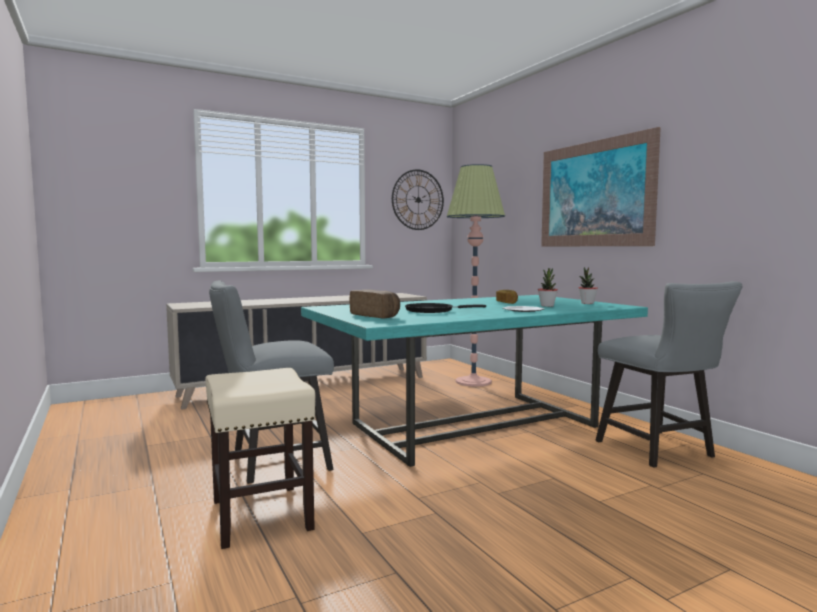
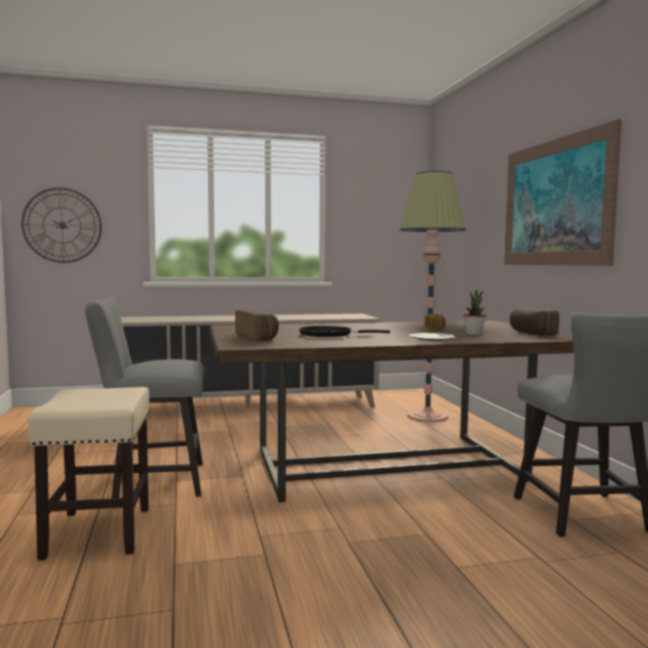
camera: 15 degrees right, 0 degrees up
turquoise dining table [301,295,648,467] -> brown dining table [210,321,574,502]
wall clock [392,169,444,230] -> wall clock moved to [21,187,102,263]
potted plant [578,267,598,304] -> bread [510,307,559,335]

